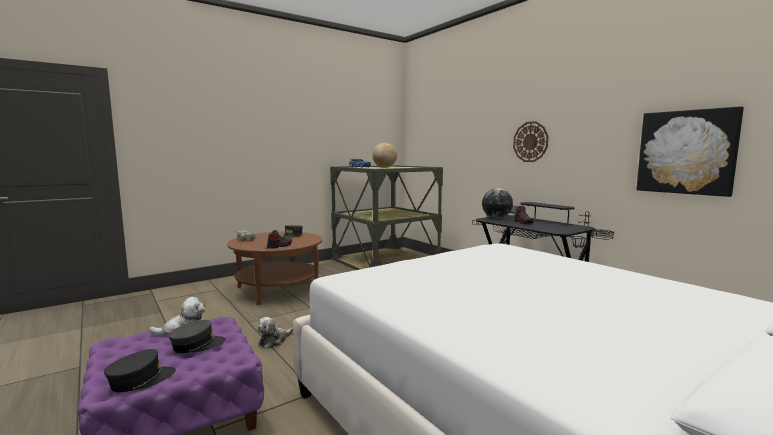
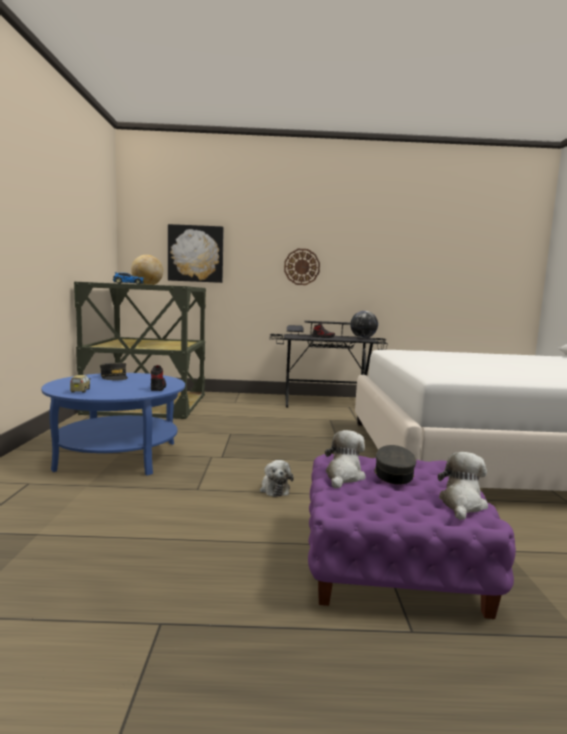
camera: 55 degrees left, 0 degrees up
black cap [104,349,176,392] -> plush toy [438,452,488,520]
brown coffee table [227,231,323,305] -> blue coffee table [41,373,185,475]
globe [482,188,513,218] -> globe moved to [350,311,378,338]
picture [636,106,744,197] -> picture moved to [168,224,224,283]

